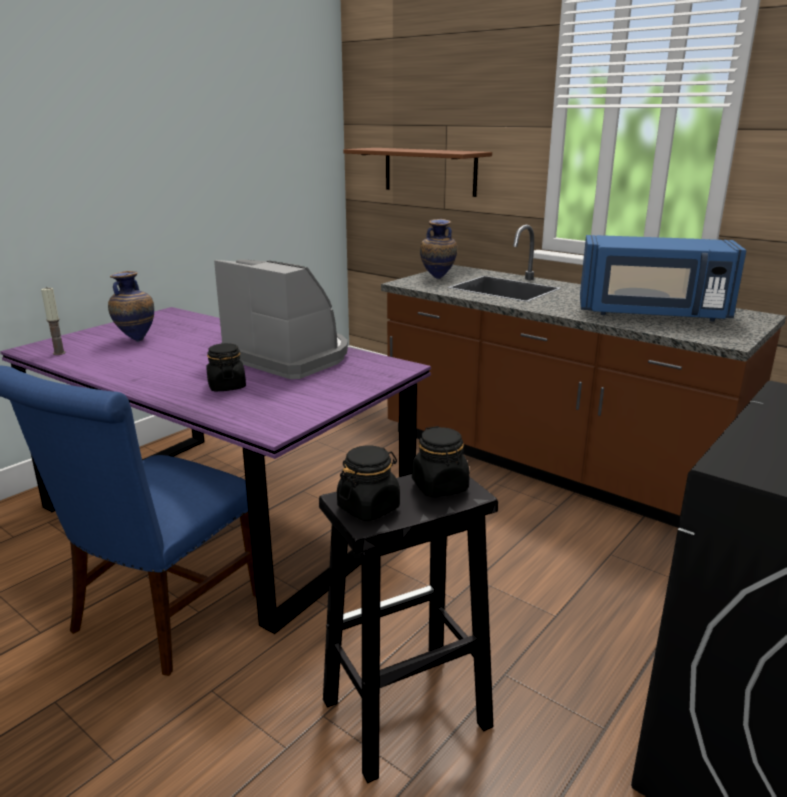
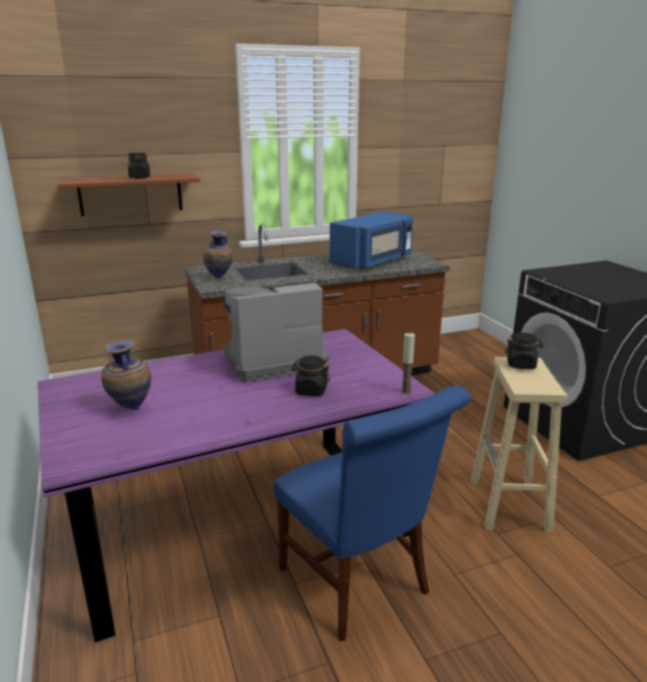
camera: 60 degrees left, 0 degrees up
candle [41,288,66,355] -> candle moved to [401,333,415,394]
black stool [319,474,498,783] -> beige stool [471,357,567,532]
black jar [337,446,400,521] -> black jar moved to [128,152,150,178]

